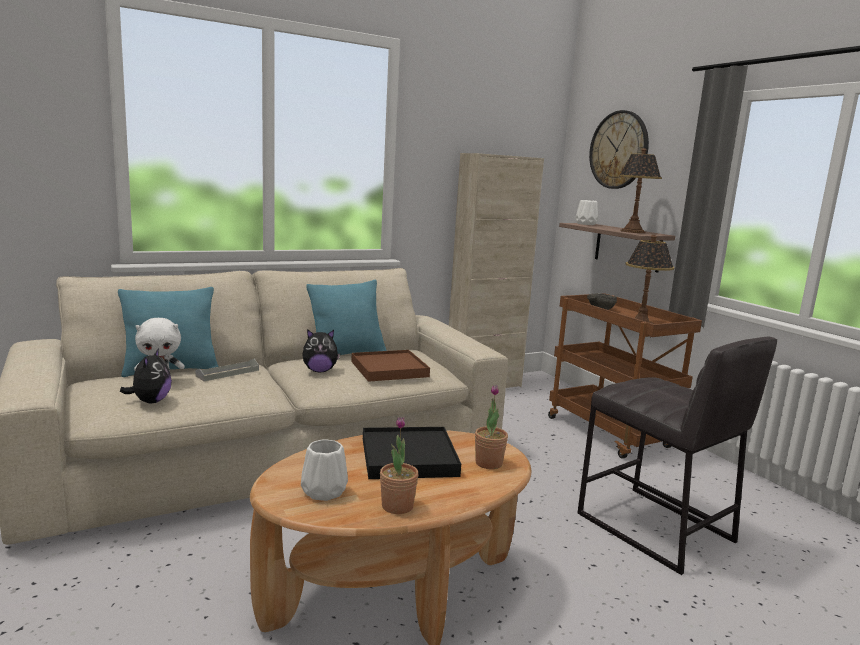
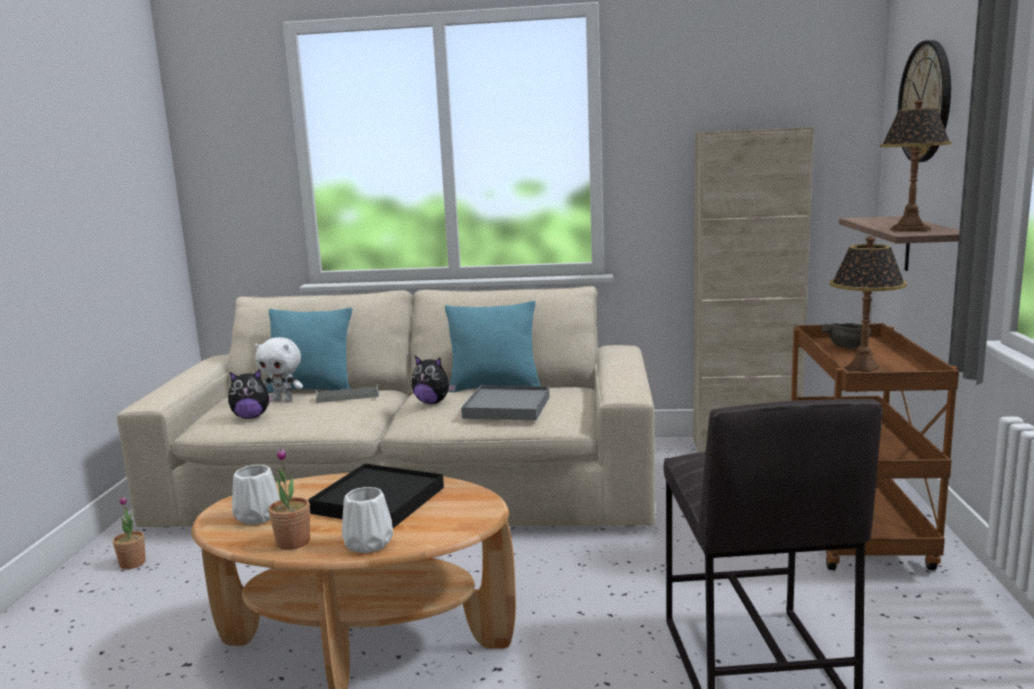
camera: 35 degrees right, 0 degrees up
plush toy [120,348,172,403] -> plush toy turned 45 degrees clockwise [228,369,274,419]
brown tray [351,350,430,382] -> grey tray [461,385,550,421]
potted plant [475,385,508,469] -> potted plant moved to [113,496,146,569]
white vase [576,200,598,225] -> white vase moved to [342,487,393,553]

